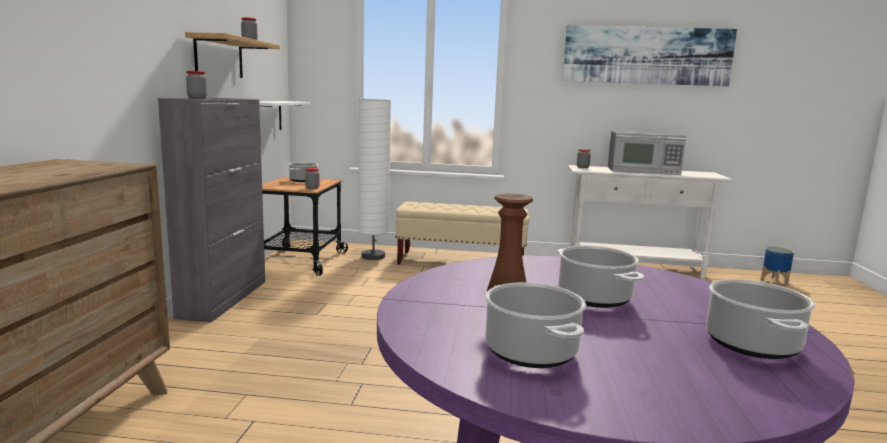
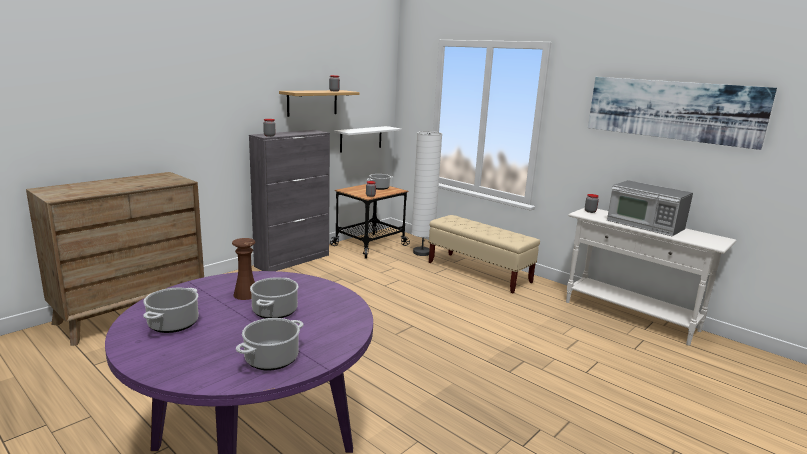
camera: 35 degrees right, 5 degrees up
planter [761,246,794,285] -> none

